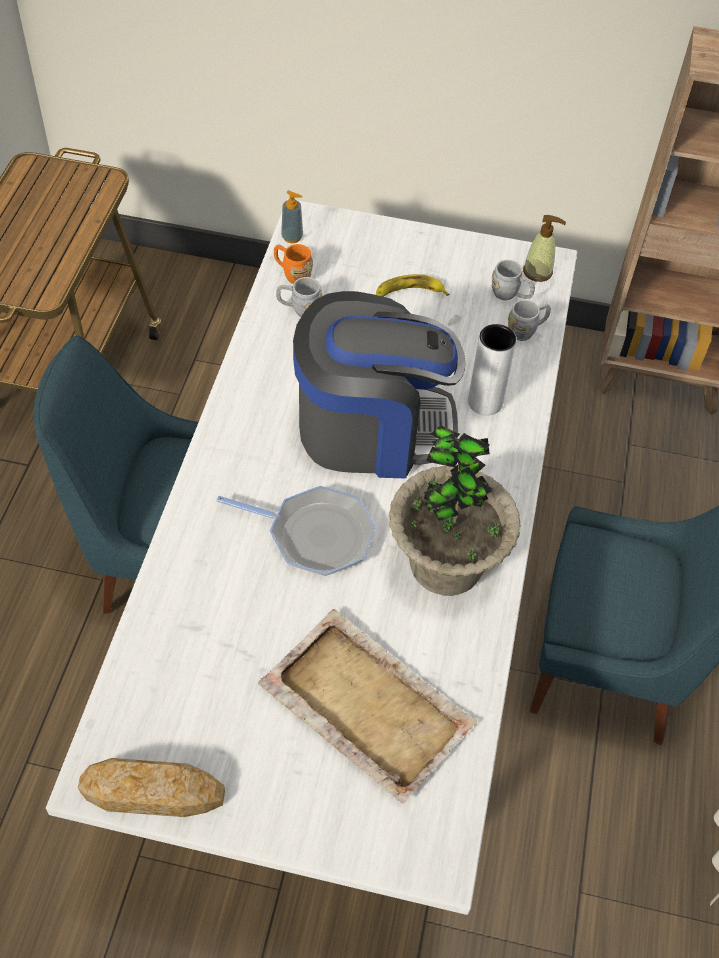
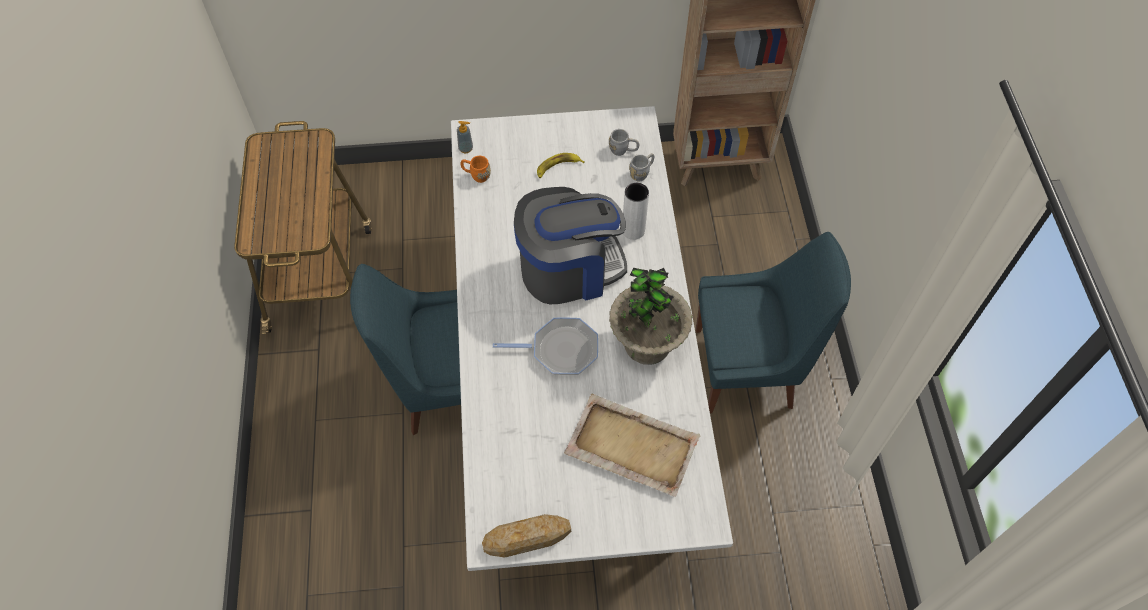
camera: 15 degrees left, 5 degrees up
grey mug [276,277,323,317] -> none
soap dispenser [523,215,566,282] -> none

